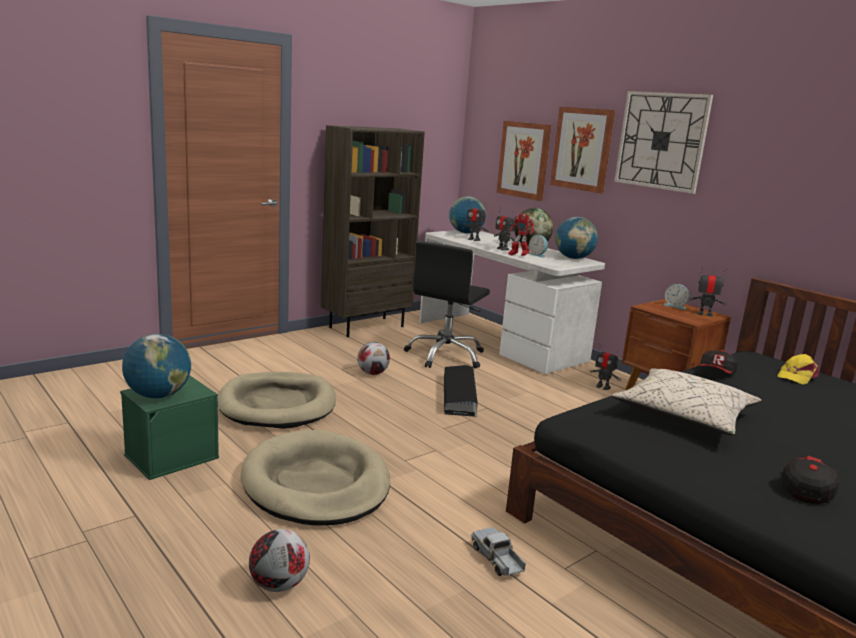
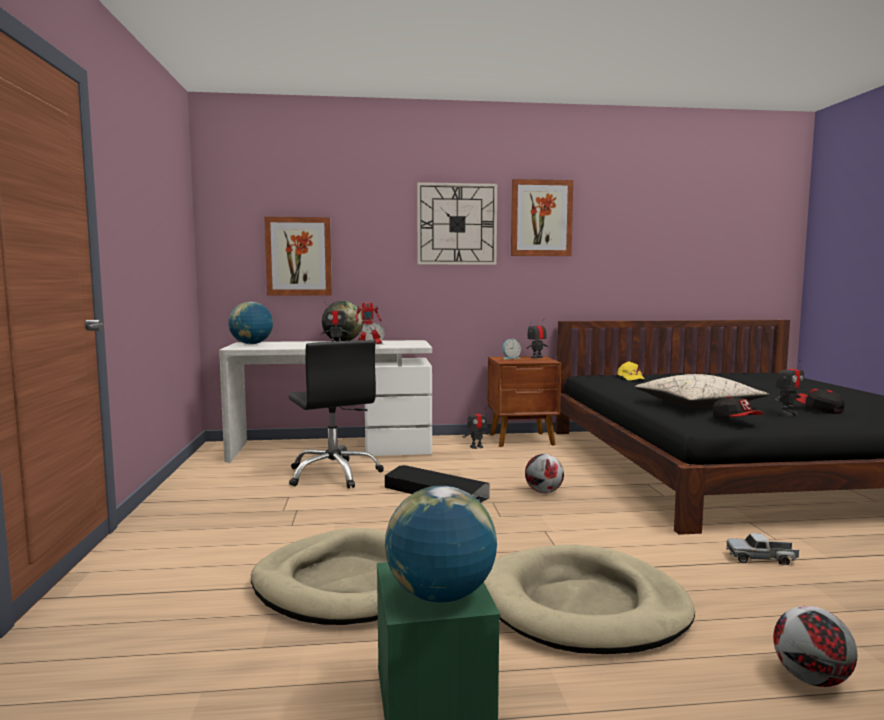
camera: 55 degrees left, 10 degrees down
brown bookcase [321,125,425,337] -> none
football [357,342,390,375] -> football moved to [525,454,564,493]
toy robot [462,200,488,241] -> toy robot moved to [774,359,804,416]
picture [550,107,615,193] -> picture moved to [511,179,573,256]
globe [555,217,598,259] -> none
cap [700,350,738,373] -> cap moved to [713,396,764,418]

